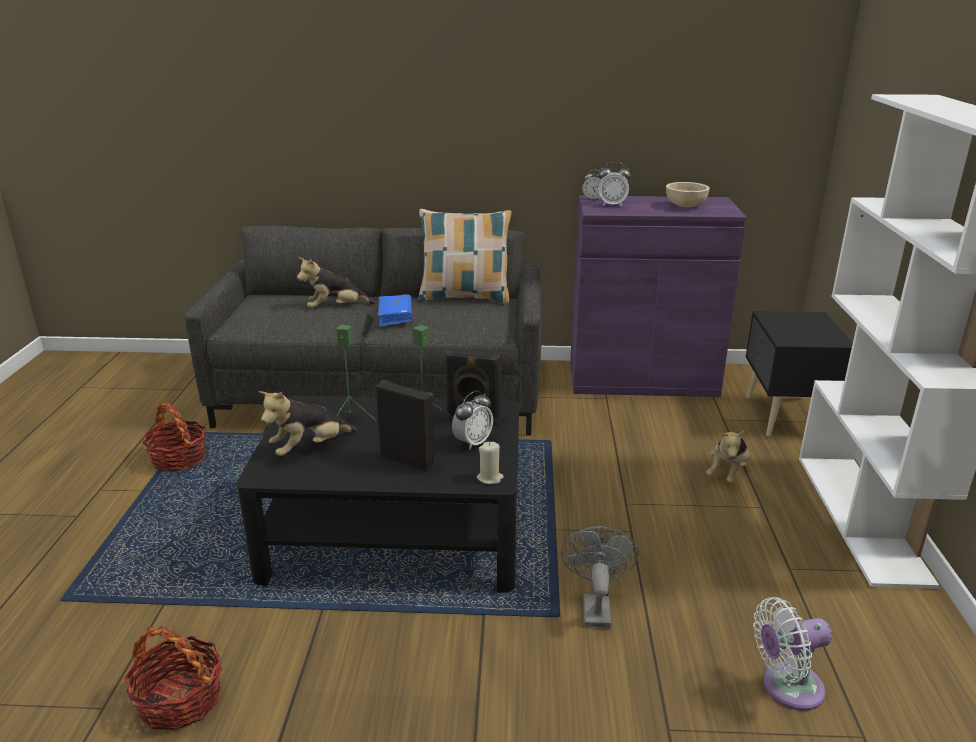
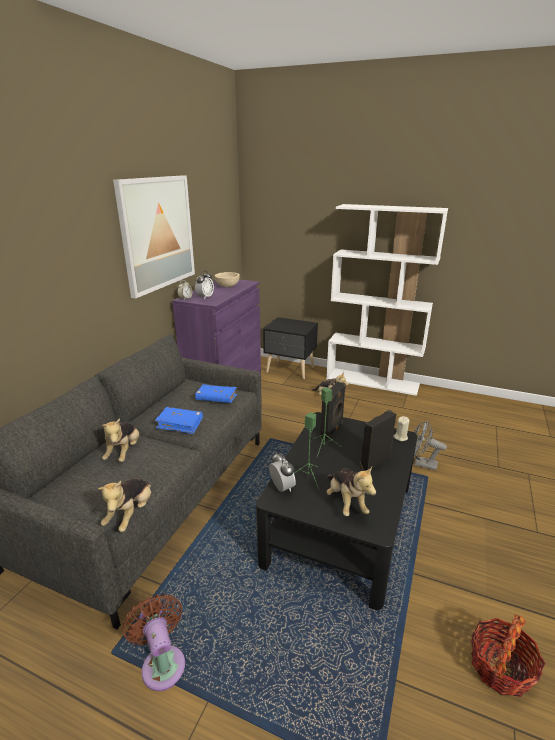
camera: 70 degrees left, 0 degrees up
basket [142,403,206,472] -> brown fan [123,594,185,691]
pillow [418,209,512,304] -> none
alarm clock [452,391,493,450] -> alarm clock moved to [269,452,296,492]
white fan [753,597,832,711] -> none
none -> plush toy [98,478,151,532]
none -> picture [113,175,195,299]
none -> blue book [195,384,237,403]

